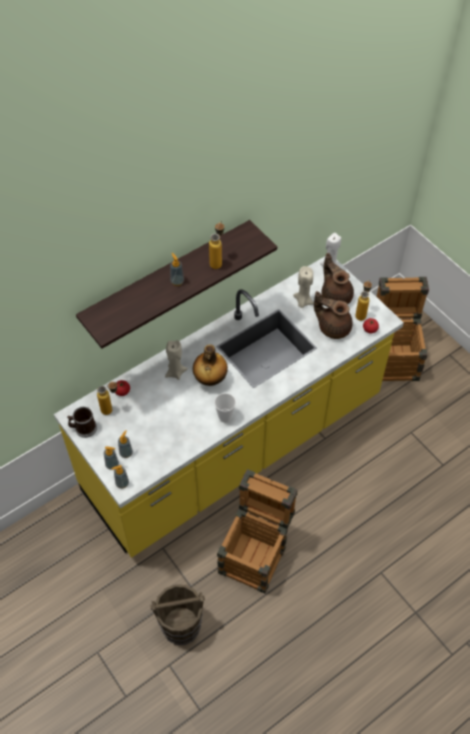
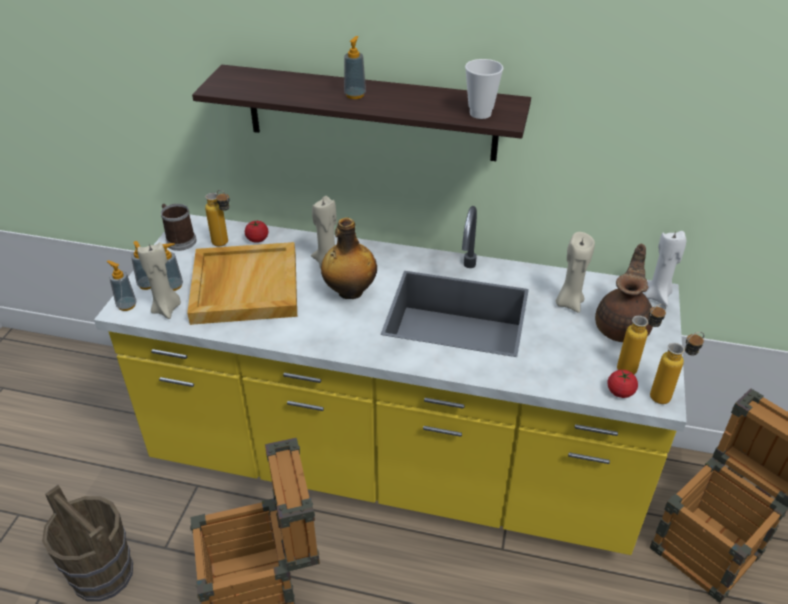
camera: 50 degrees right, 15 degrees down
bottle [209,221,224,269] -> bottle moved to [650,332,704,404]
cup [214,393,236,423] -> cup moved to [465,59,504,119]
brown teapot [314,291,353,339] -> none
none -> beige candle [137,242,181,319]
none -> beige tray [187,242,297,325]

